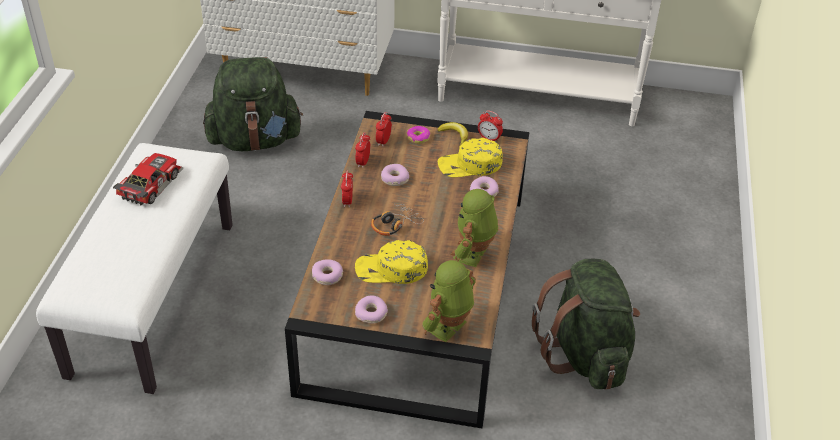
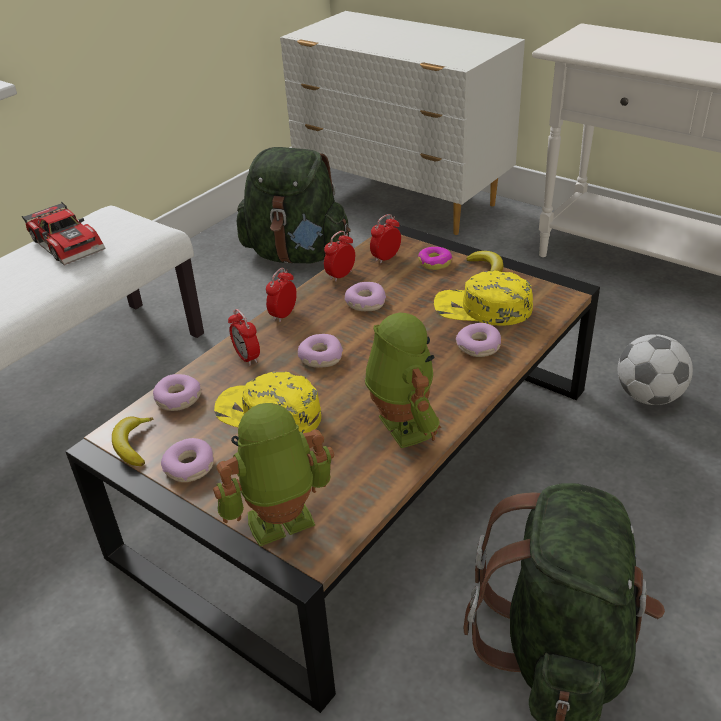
camera: 30 degrees right, 5 degrees down
toy car [113,153,183,205] -> toy car turned 90 degrees clockwise [22,202,106,265]
headphones [371,203,424,236] -> donut [298,334,343,368]
toy robot [450,189,498,267] -> toy robot turned 105 degrees clockwise [365,313,442,448]
alarm clock [478,111,503,141] -> alarm clock moved to [228,309,260,365]
none -> banana [112,416,153,466]
none -> football [618,334,693,405]

